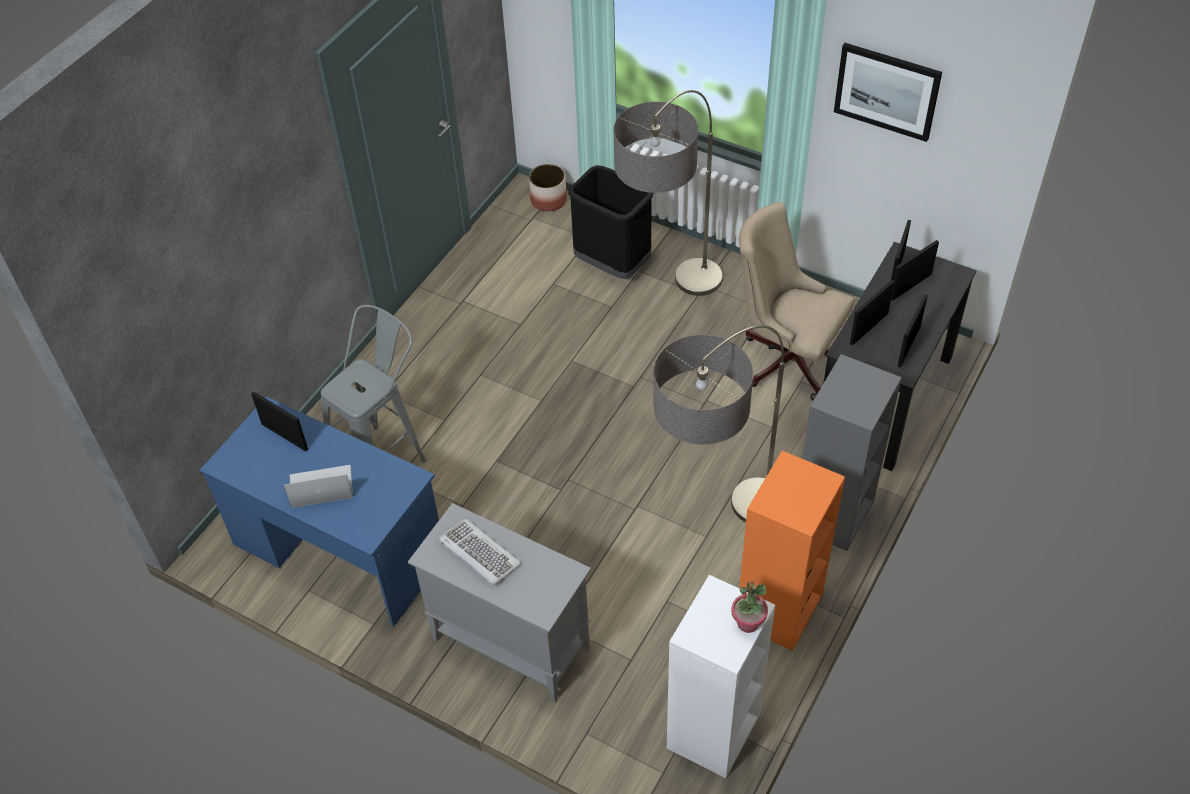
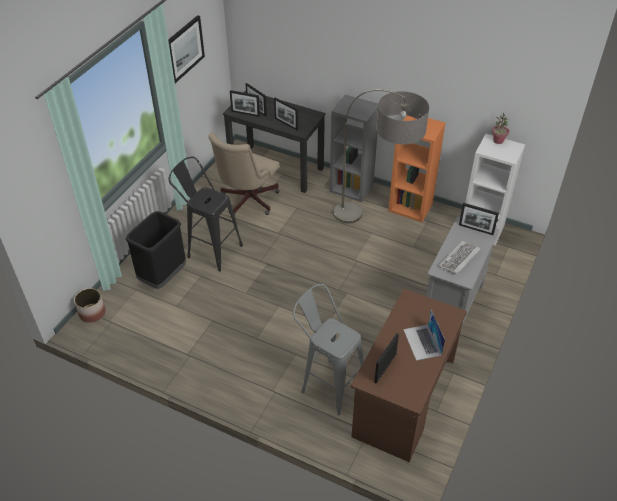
camera: 95 degrees left, 5 degrees down
blue desk [200,397,439,627] -> brown desk [351,289,467,462]
floor lamp [614,90,722,296] -> black stool [169,157,243,271]
picture frame [897,294,928,368] -> picture frame moved to [459,203,499,235]

